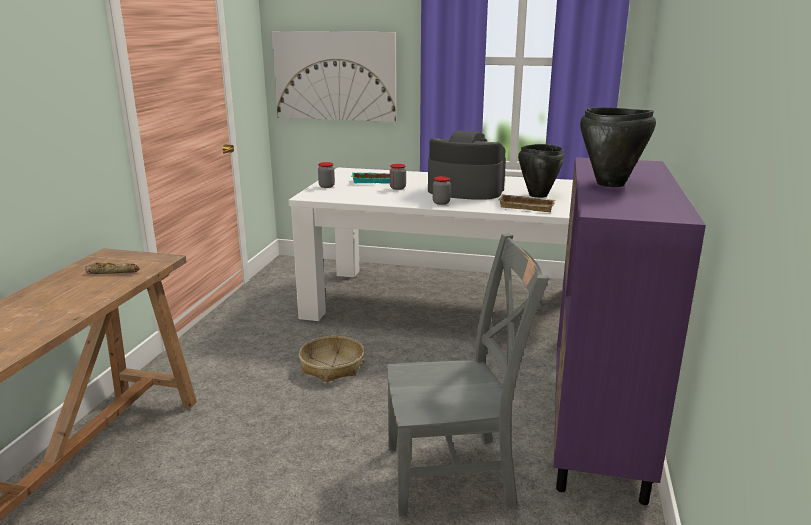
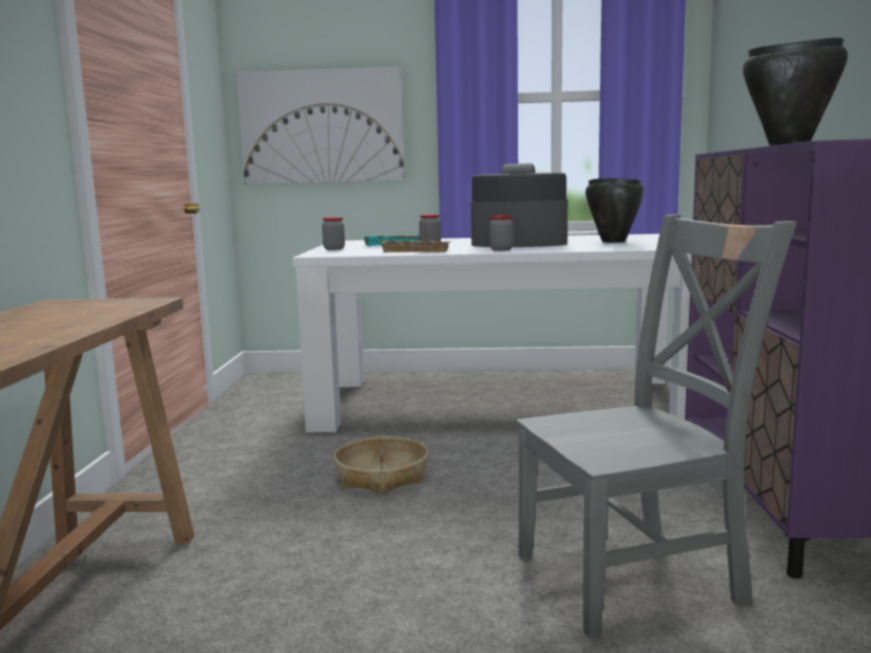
camera: 10 degrees left, 10 degrees down
bread [85,263,140,274] -> none
beige tray [498,194,555,212] -> beige tray moved to [380,240,451,252]

